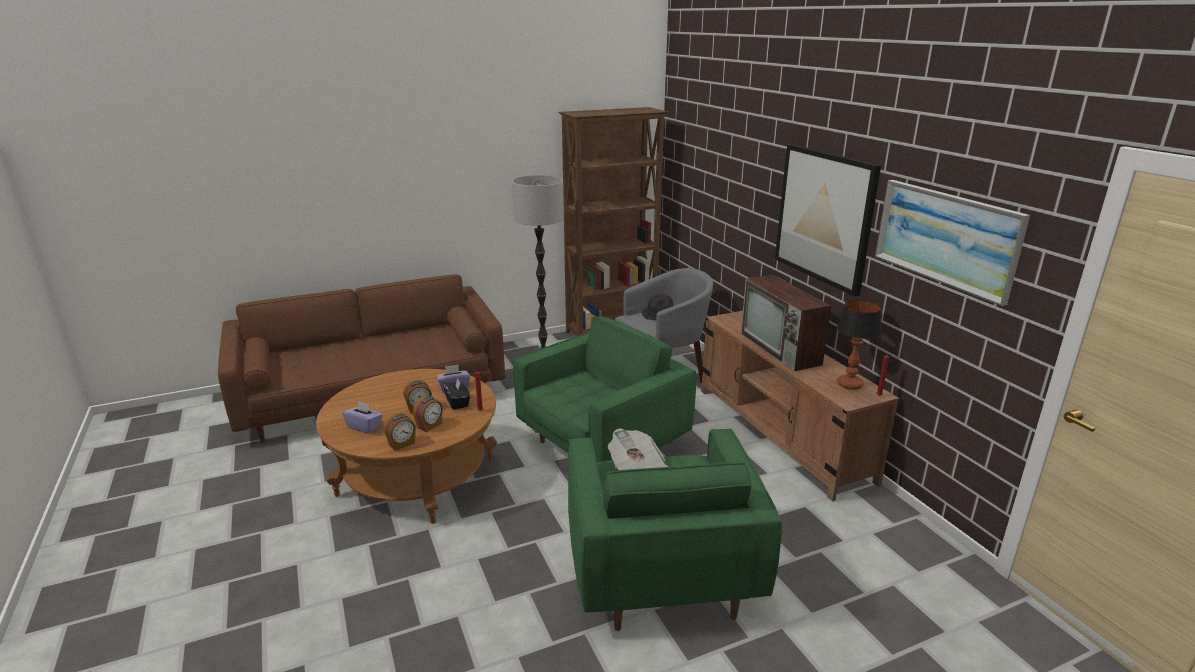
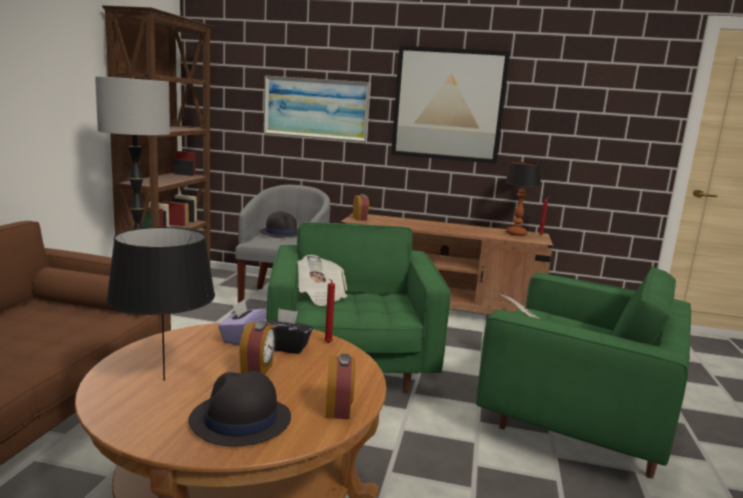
camera: 55 degrees left, 10 degrees down
purple tissue box [342,401,383,434] -> black hat [188,371,291,446]
alarm clock [413,396,443,432] -> alarm clock moved to [353,194,369,221]
television [741,275,831,371] -> none
picture [875,180,1030,306] -> picture moved to [263,75,371,142]
none -> black table lamp [106,227,215,381]
none -> newspaper [297,255,347,306]

